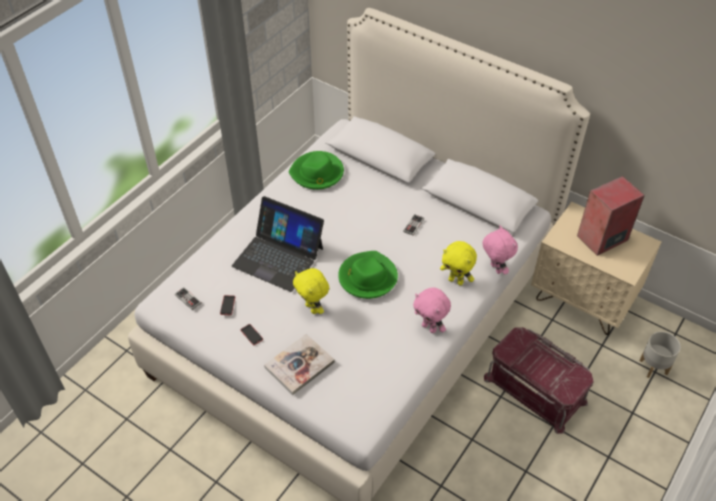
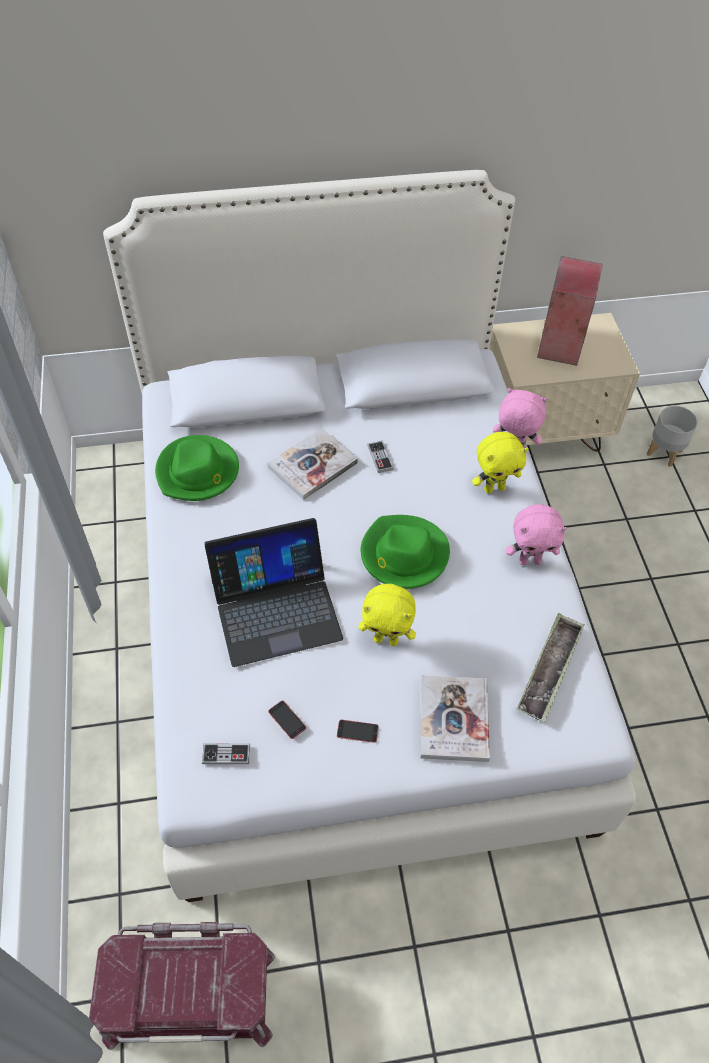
camera: 45 degrees left, 5 degrees up
red storage box [484,327,594,434] -> red storage box moved to [89,922,275,1050]
none -> book [267,428,358,500]
none -> tray [517,613,585,722]

